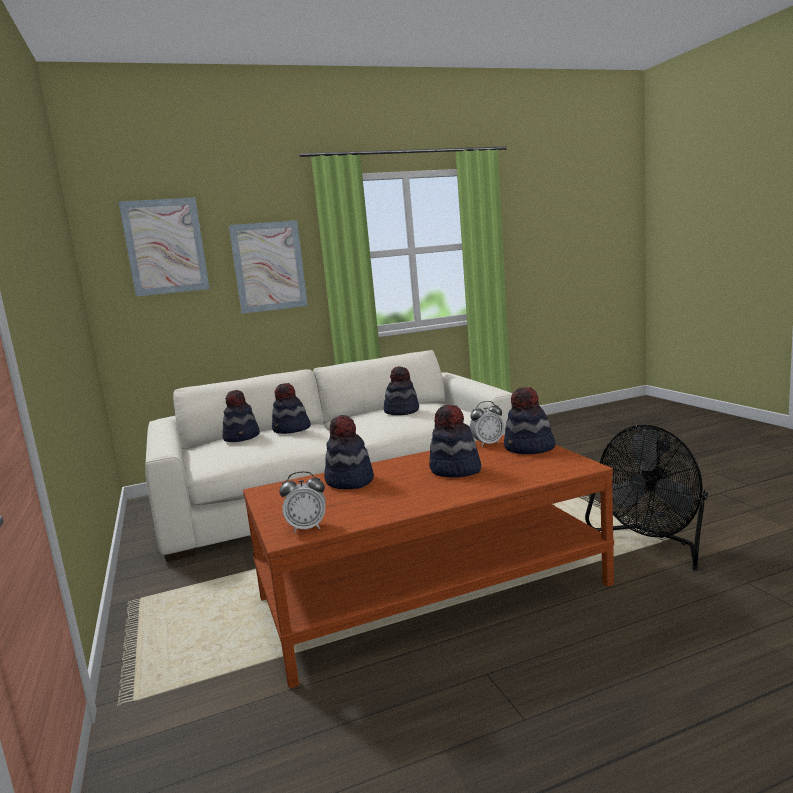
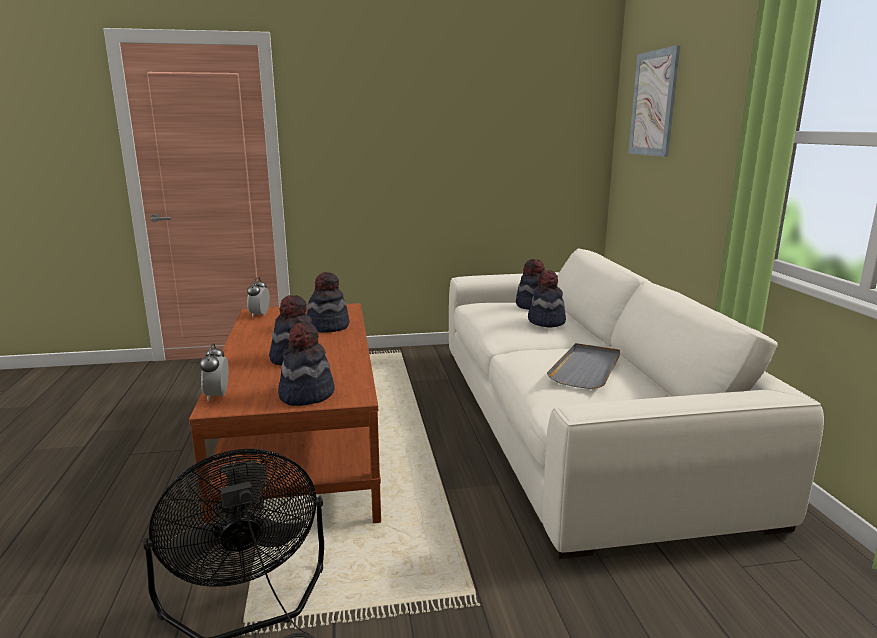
camera: 100 degrees right, 5 degrees up
picture [229,220,308,314] -> none
hat [384,366,419,415] -> grey tray [547,343,620,389]
alarm clock [470,401,504,447] -> alarm clock moved to [200,343,229,402]

